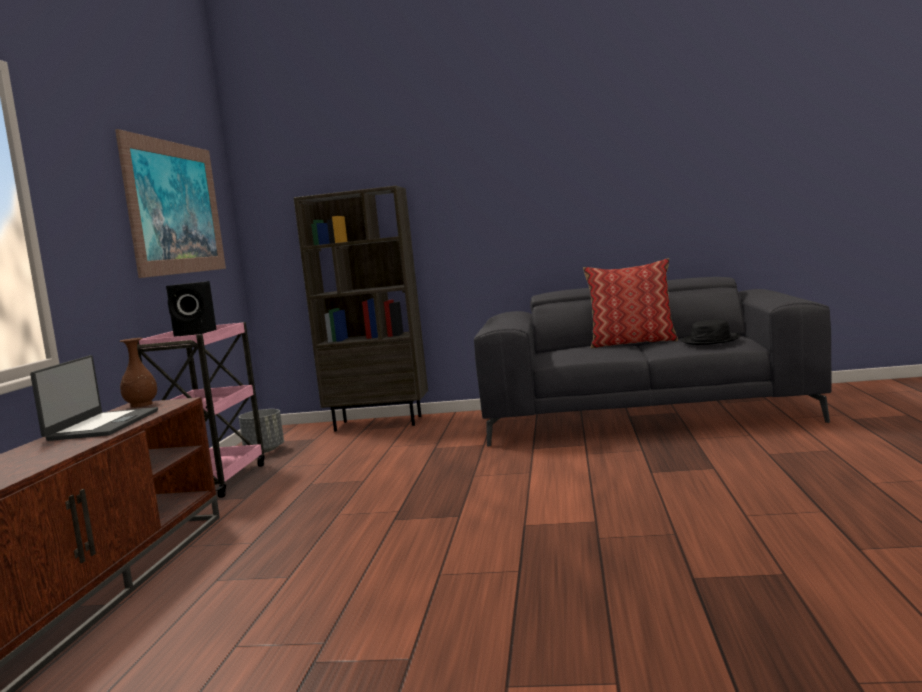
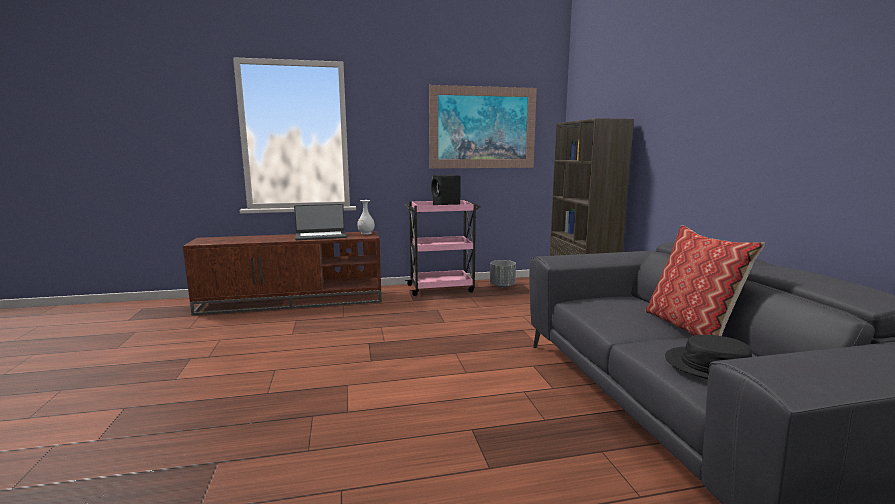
camera: 70 degrees right, 5 degrees up
brown vase [120,338,157,408] -> white vase [357,200,375,235]

